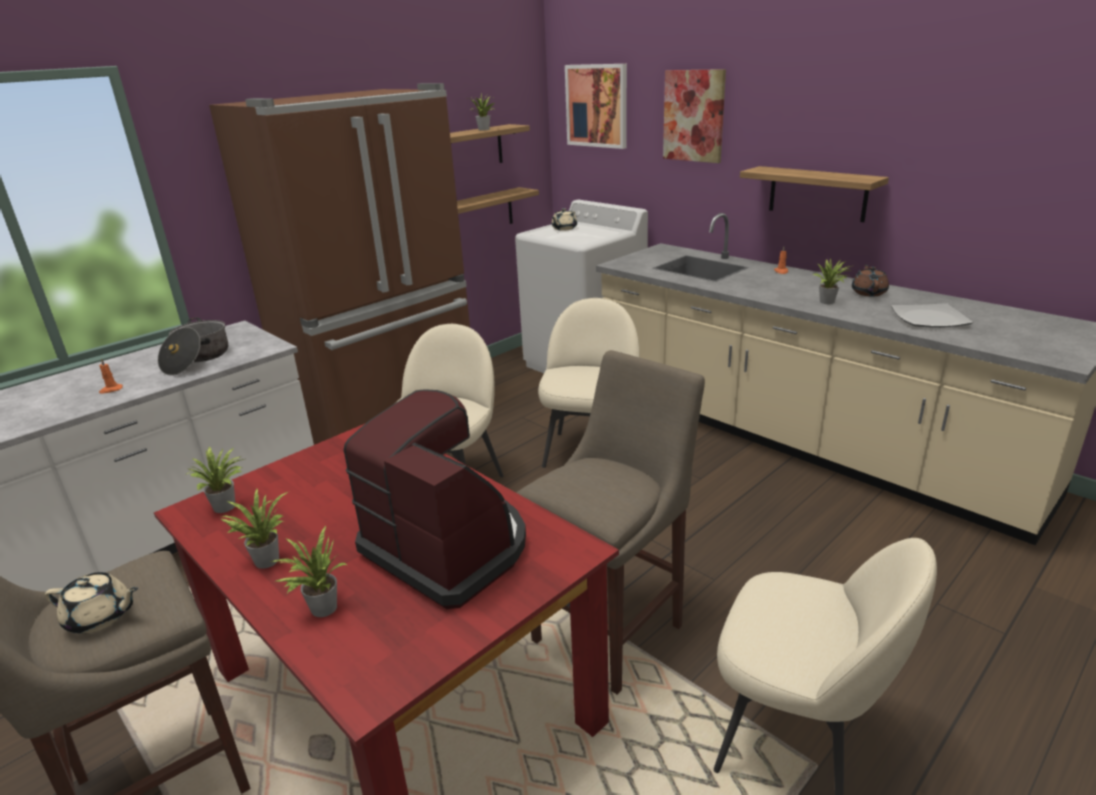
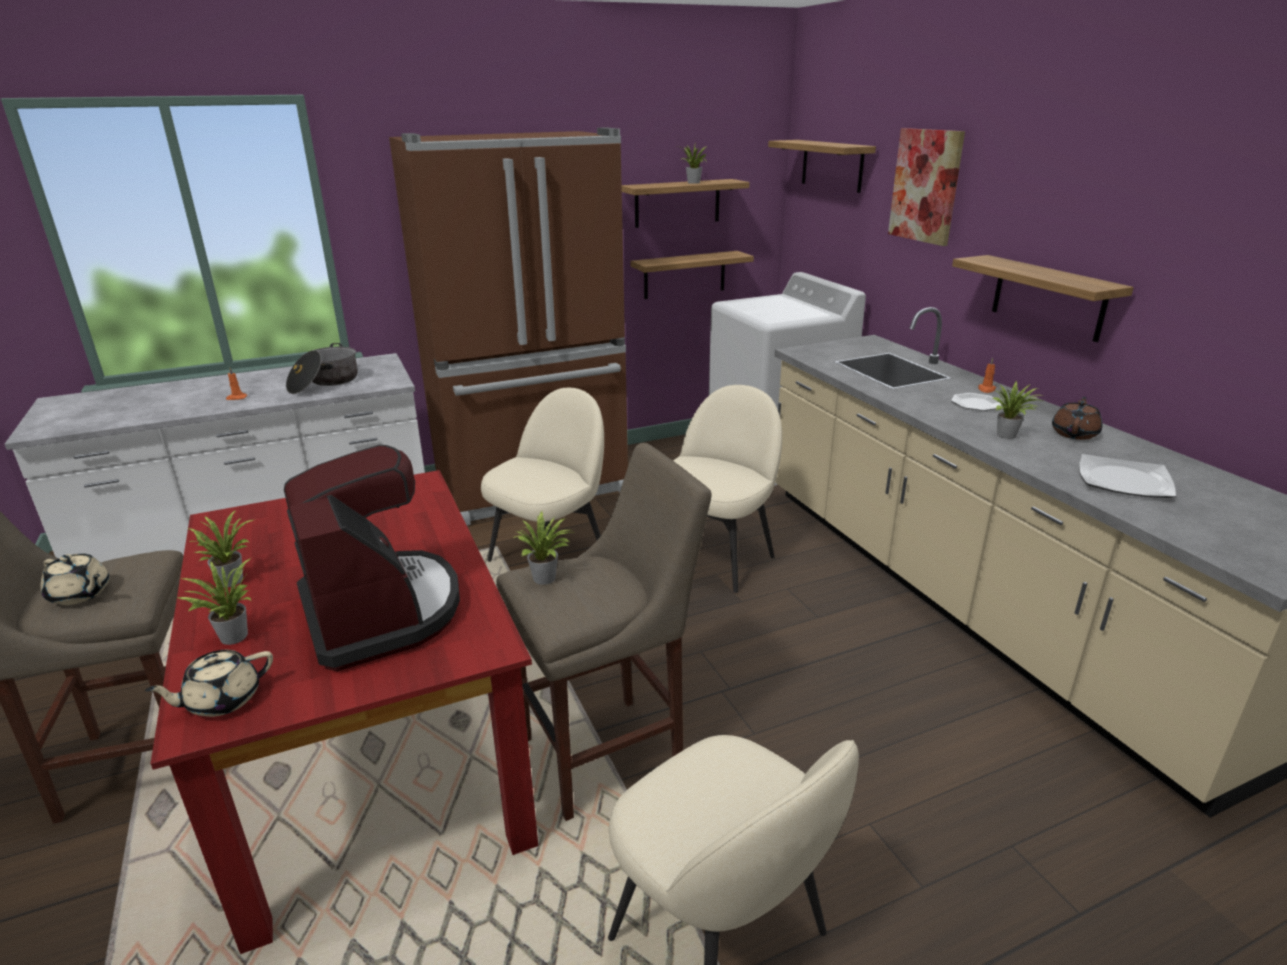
camera: 20 degrees right, 0 degrees up
potted plant [185,446,244,513] -> potted plant moved to [514,511,572,585]
beige teapot [551,208,577,231] -> beige teapot moved to [145,650,273,717]
picture [565,64,627,149] -> shelf [768,140,876,193]
none -> plate [951,393,1001,411]

